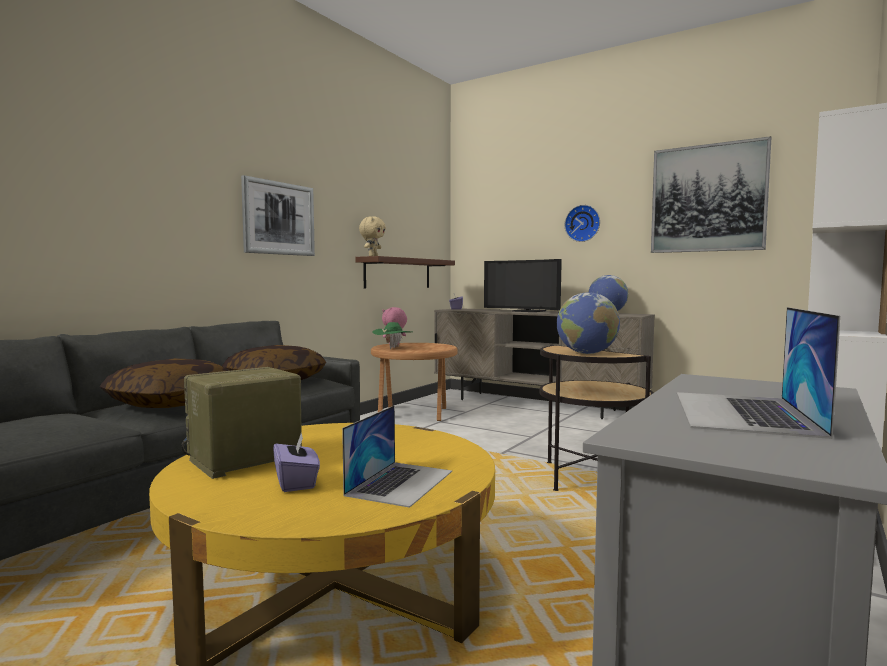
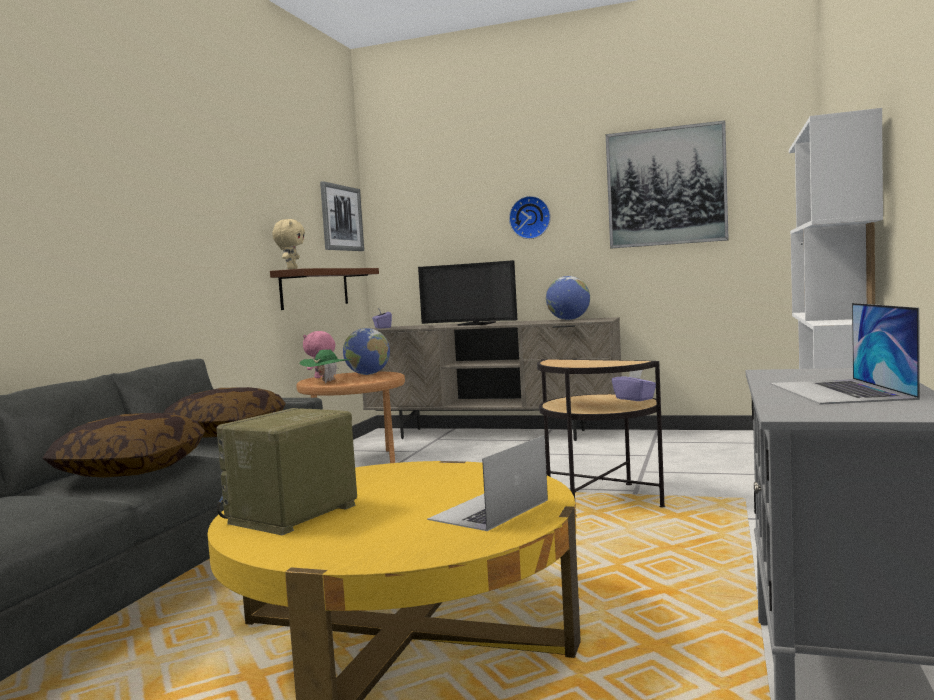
camera: 15 degrees left, 0 degrees up
picture [241,175,315,256] -> picture moved to [320,181,364,251]
purple tissue box [273,431,320,492] -> purple tissue box moved to [612,370,656,401]
laptop [342,406,452,508] -> laptop turned 150 degrees counterclockwise [427,435,548,531]
globe [557,292,620,354] -> globe moved to [343,328,390,375]

